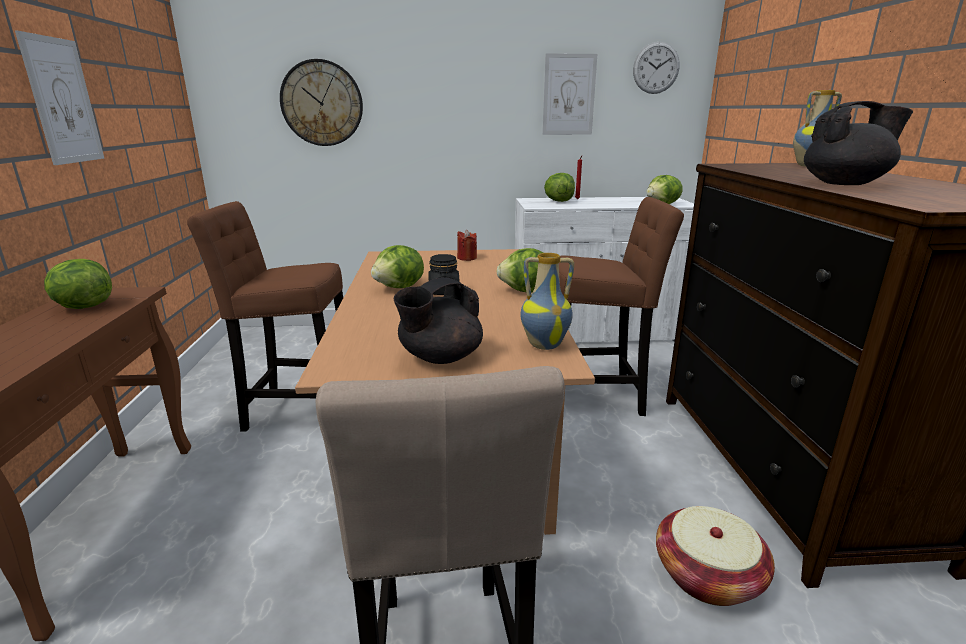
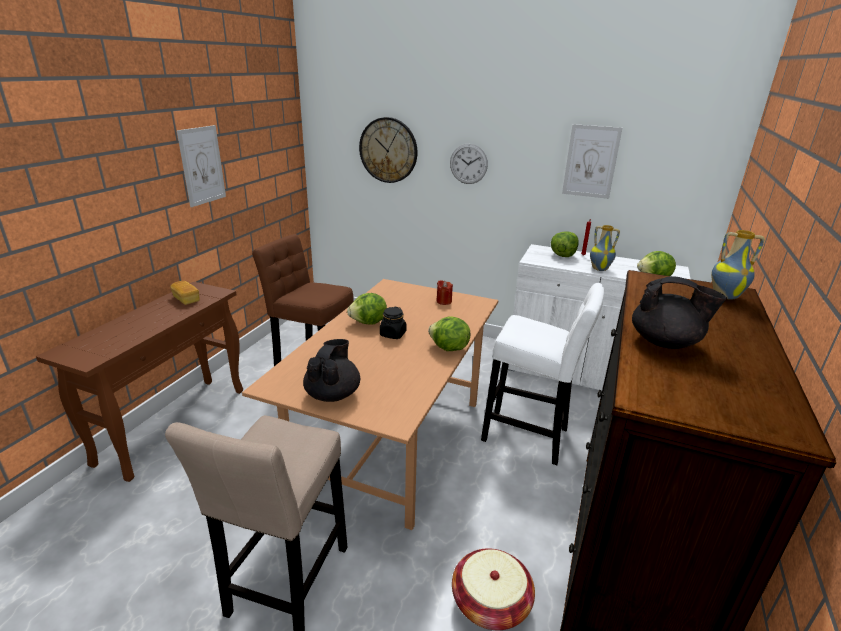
camera: 25 degrees right, 5 degrees up
lettuce [44,259,112,309] -> bread [170,281,200,305]
black teapot [394,277,483,364] -> black teapot turned 120 degrees clockwise [303,339,360,402]
vase [521,253,574,350] -> vase moved to [590,225,620,271]
brown stool [559,197,684,416] -> white stool [481,283,604,465]
wall clock [633,42,680,94] -> wall clock moved to [450,144,488,184]

